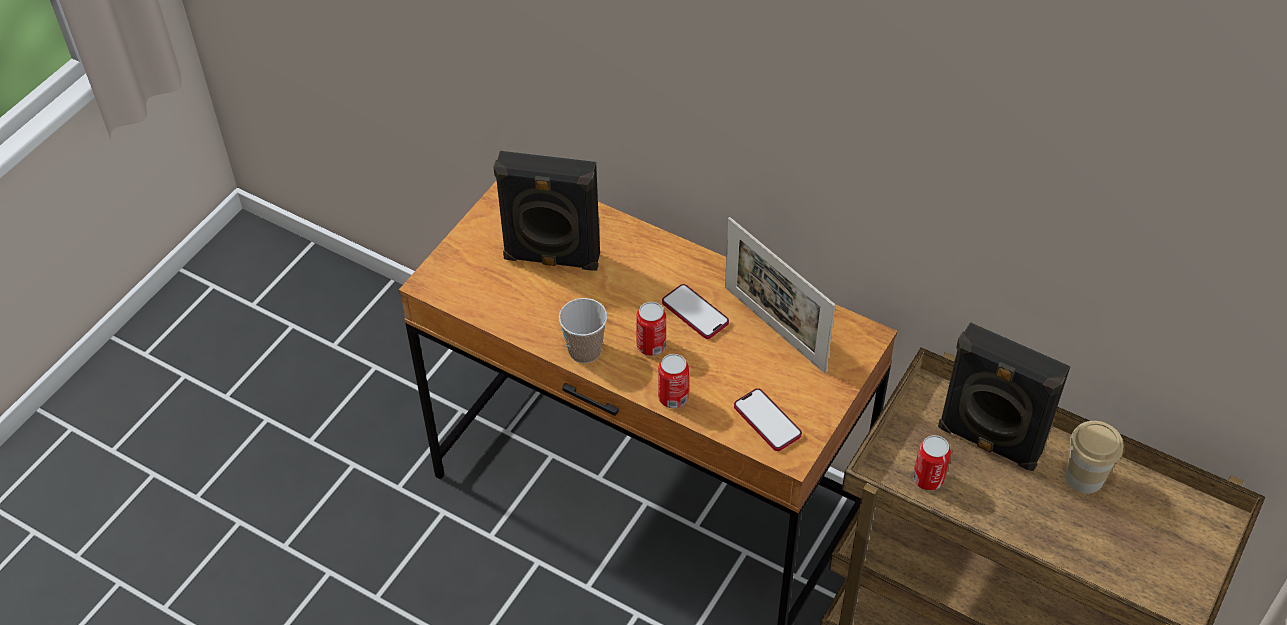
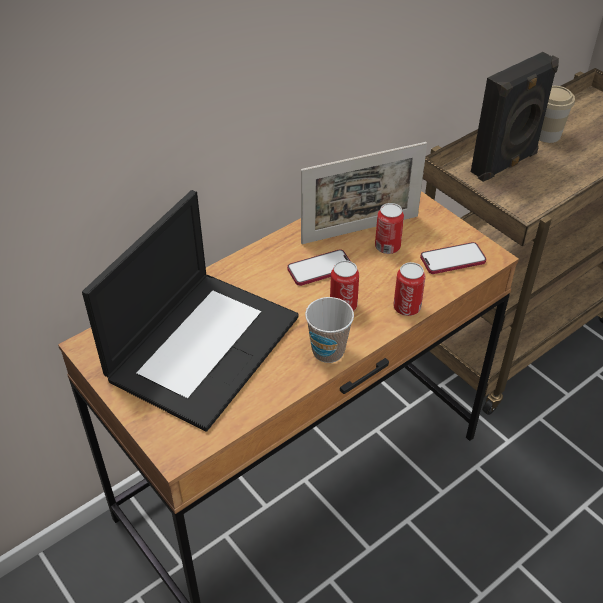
camera: 70 degrees left, 5 degrees down
black speaker [493,151,600,271] -> laptop [82,190,298,432]
can [913,435,951,490] -> can moved to [375,203,404,254]

